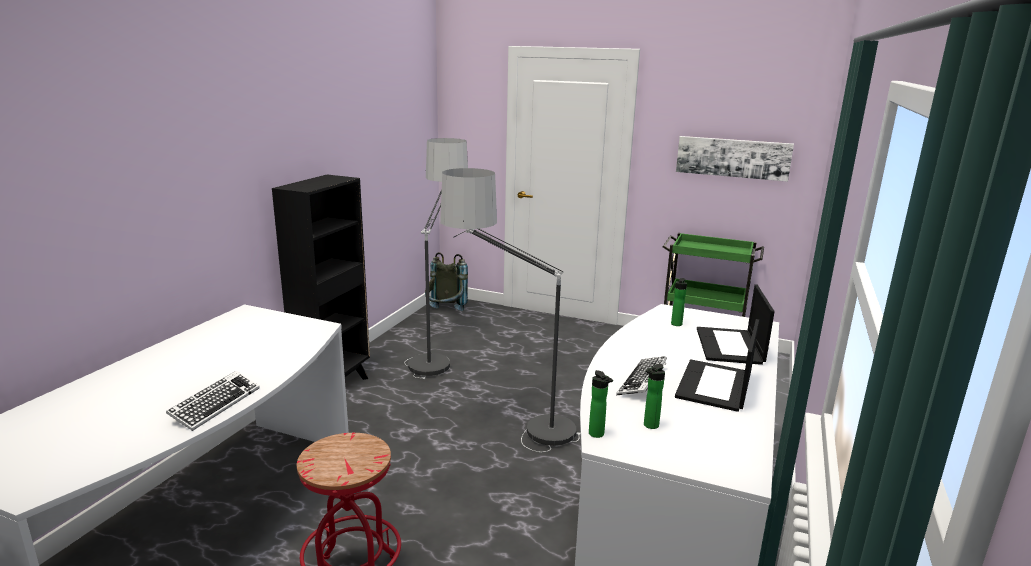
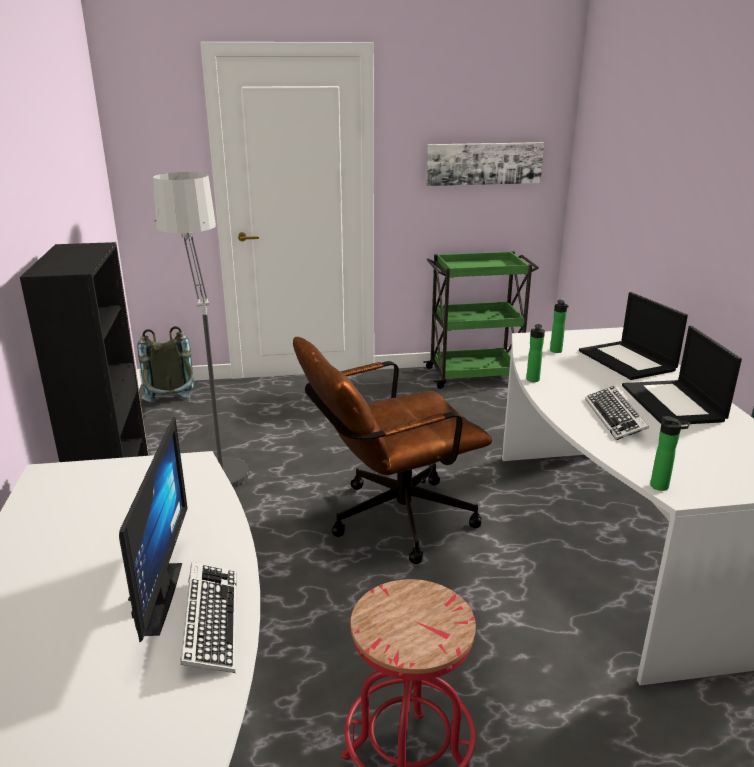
camera: 30 degrees left, 5 degrees up
floor lamp [440,168,580,452] -> brown office chair [293,337,492,564]
bottle [644,364,665,429] -> bottle moved to [526,324,545,382]
none -> monitor [119,417,188,643]

